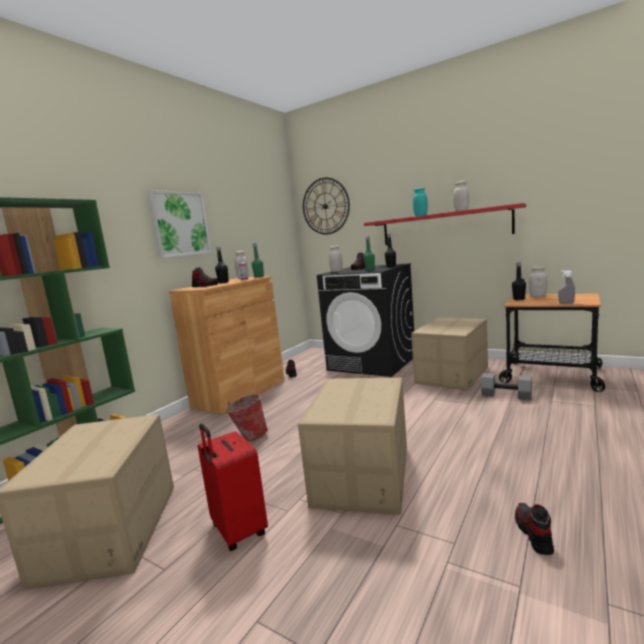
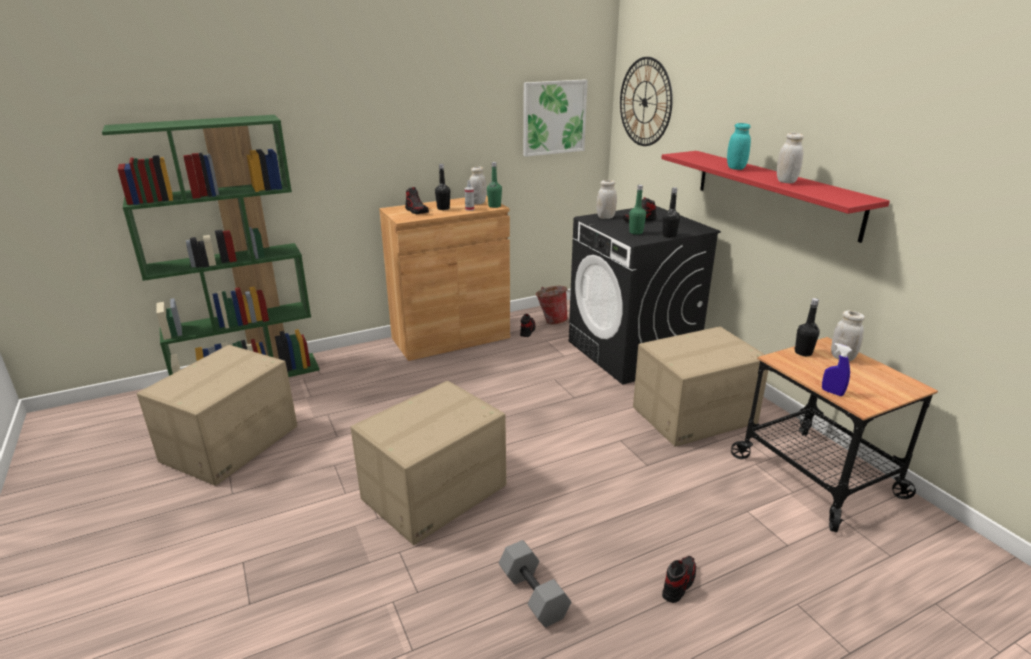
camera: 30 degrees right, 15 degrees up
picture [147,190,212,258] -> picture moved to [523,79,588,157]
red suitcase [198,423,268,551] -> none
bucket [225,394,268,442] -> bucket moved to [536,286,569,324]
grey dumbbell [481,373,532,400] -> grey dumbbell moved to [499,540,572,627]
shoe [515,503,554,555] -> shoe moved to [662,556,696,603]
grey spray bottle [558,270,575,304] -> blue spray bottle [822,343,852,396]

